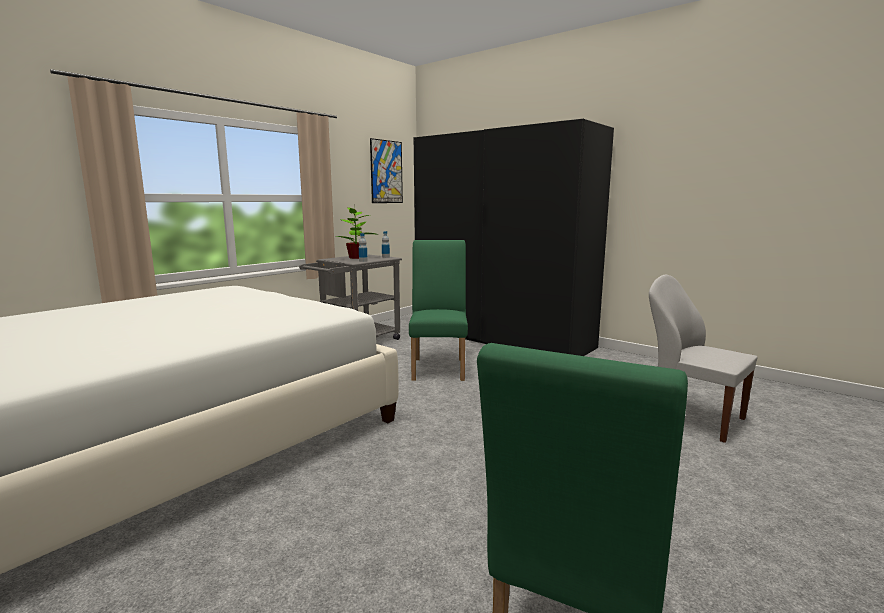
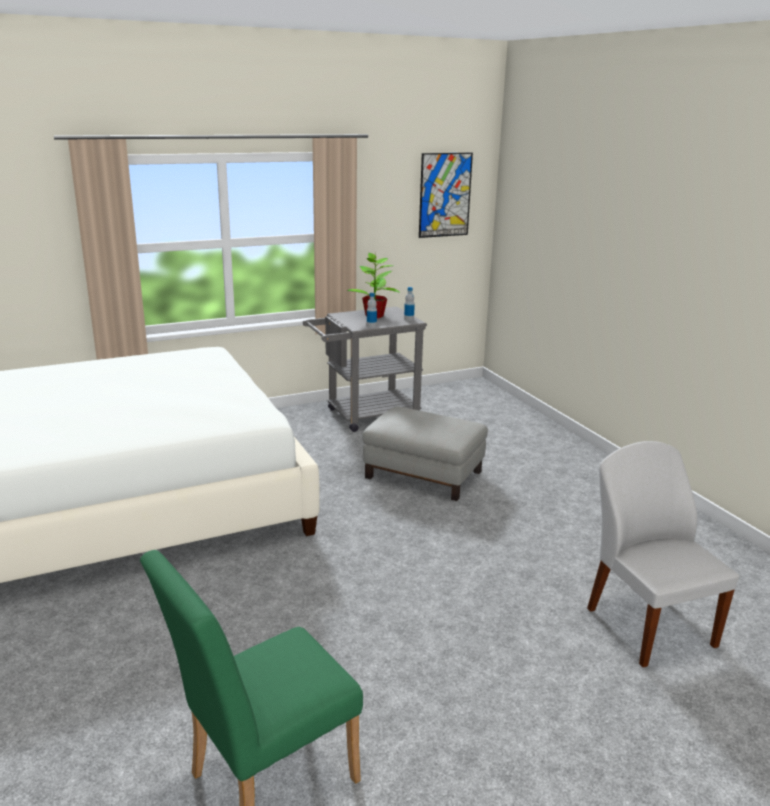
camera: 25 degrees right, 10 degrees up
green chair [409,240,468,381] -> grey ottoman [362,407,488,501]
black wardrobe [414,119,614,356] -> none

